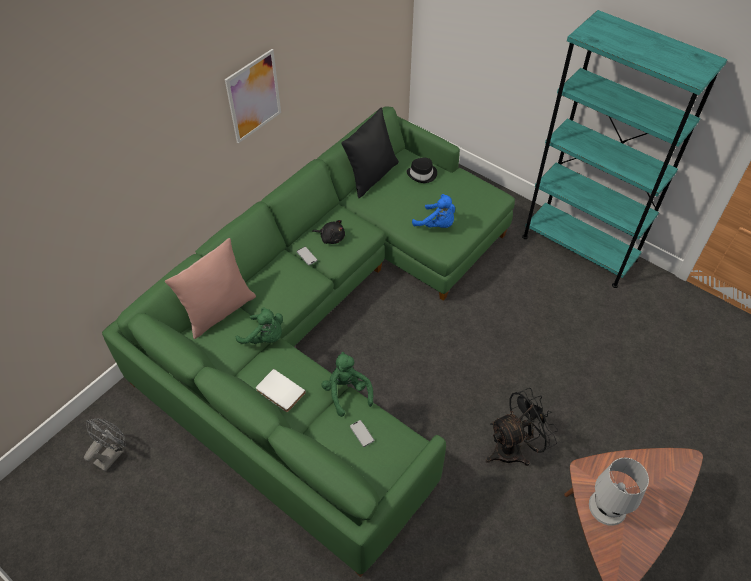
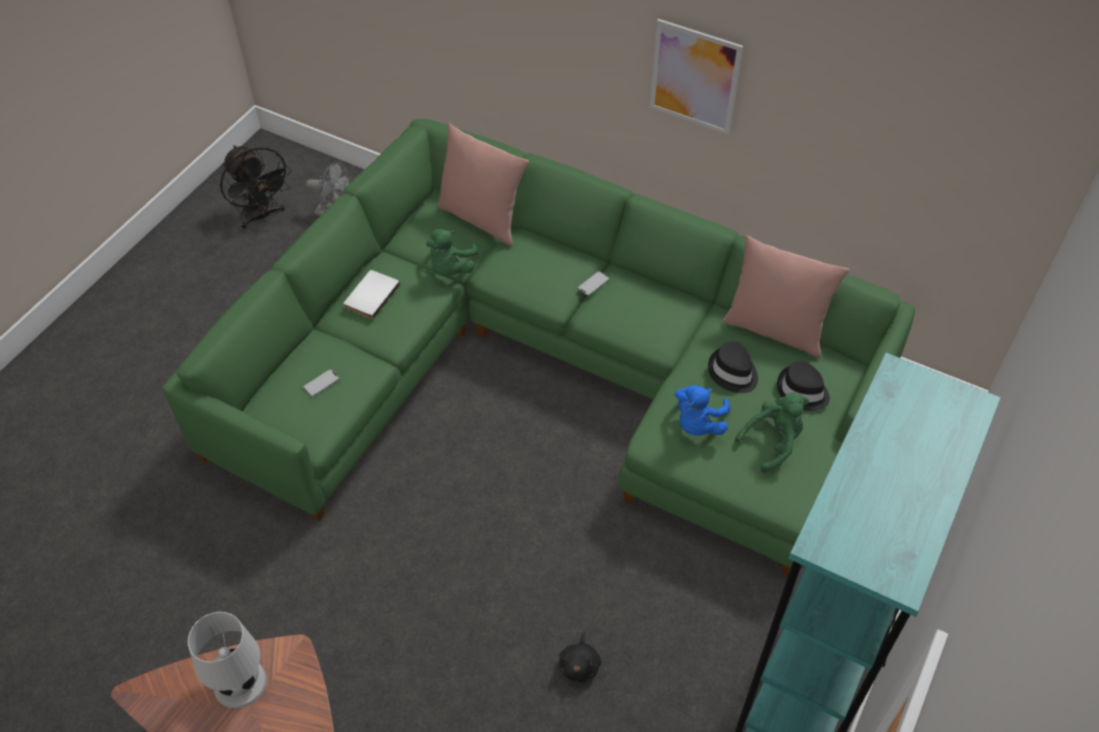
camera: 80 degrees right, 0 degrees up
black plush toy [312,220,345,244] -> black plush toy moved to [559,632,601,682]
green plush toy [321,352,373,417] -> green plush toy moved to [735,393,809,473]
black pillow [341,108,399,198] -> pink pillow [722,235,849,358]
black fan [486,388,558,466] -> black fan moved to [220,145,291,229]
none -> black hat [708,341,758,393]

